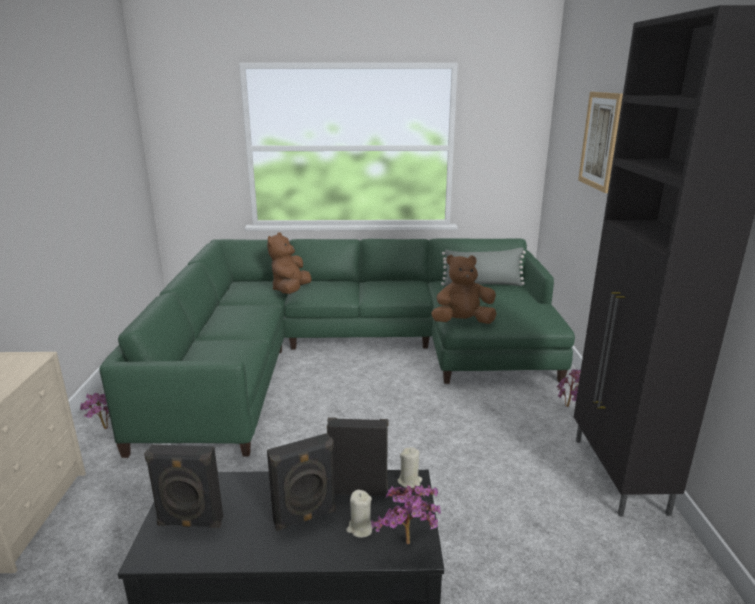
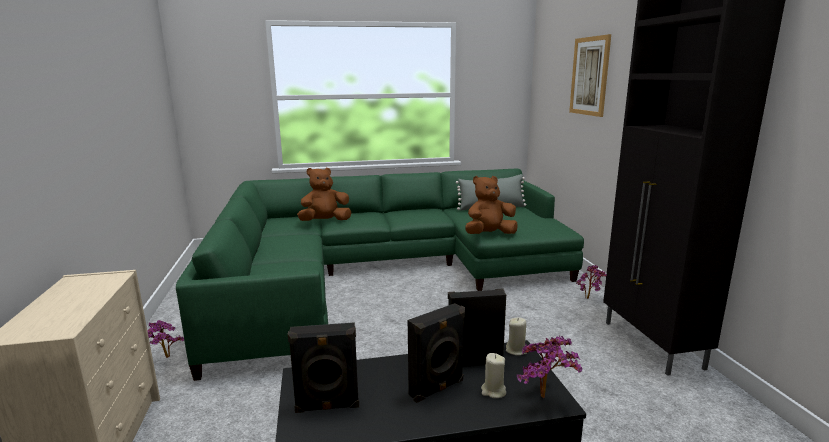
camera: 10 degrees left, 5 degrees down
brown plush toy [267,232,312,294] -> brown plush toy turned 60 degrees clockwise [297,168,352,221]

